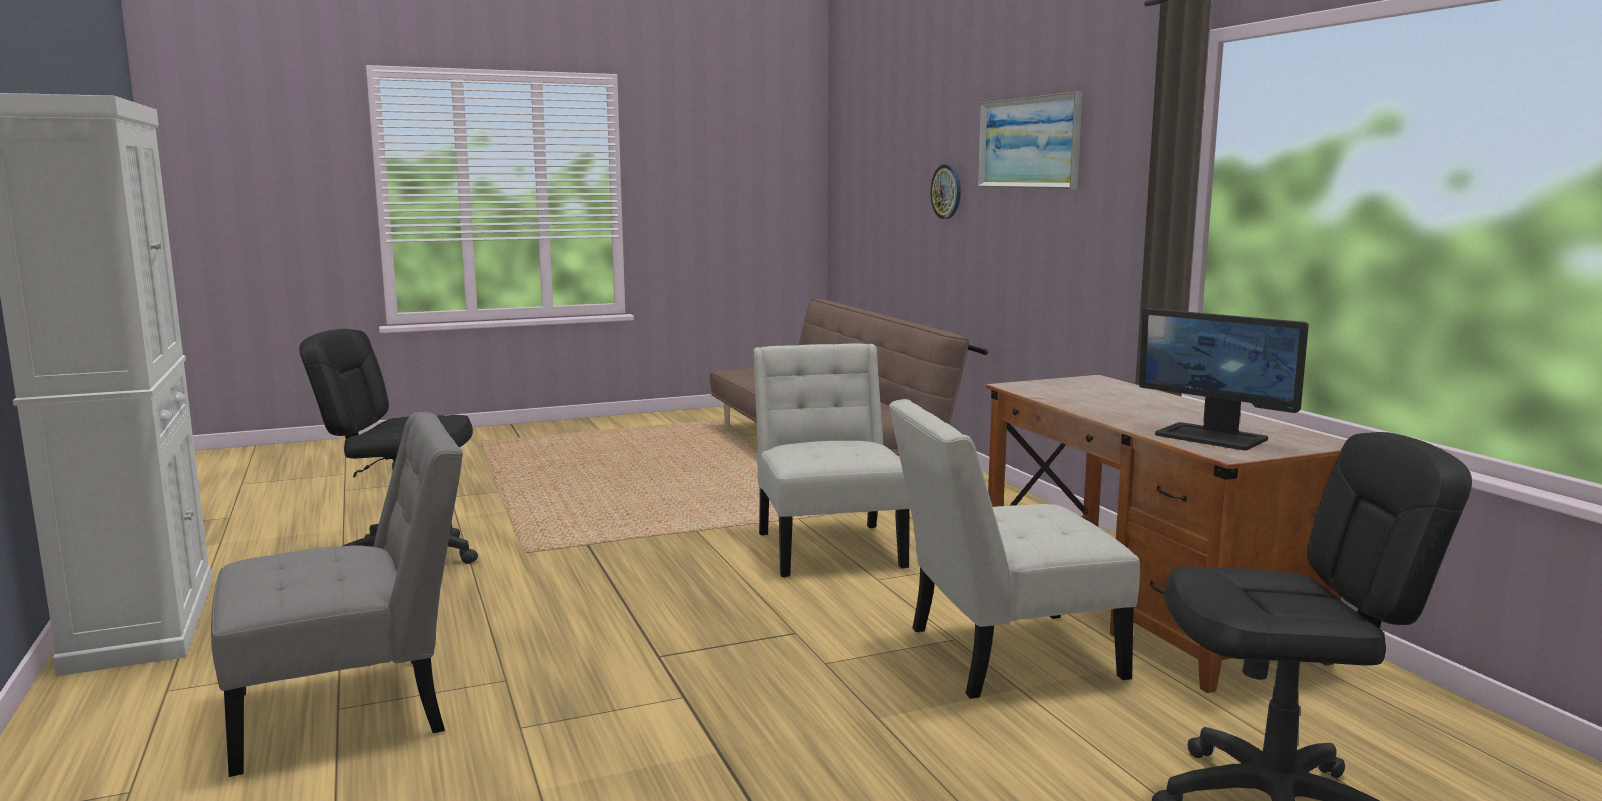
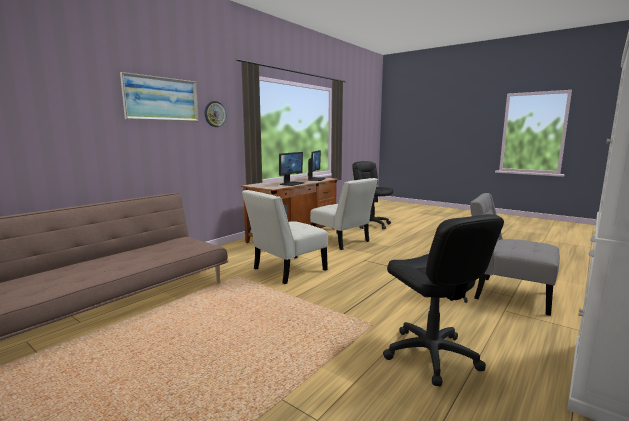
camera: 120 degrees left, 0 degrees up
wall clock [930,164,961,219] -> wall clock moved to [204,101,226,127]
none -> monitor [279,152,304,186]

